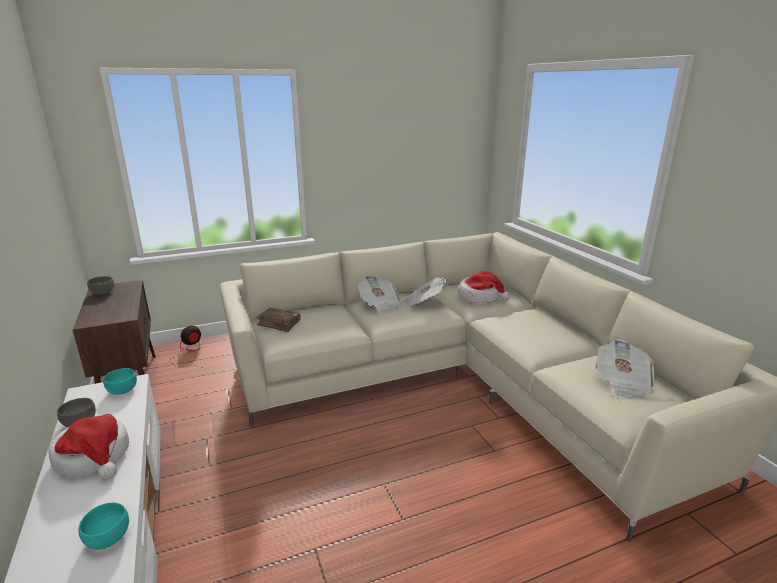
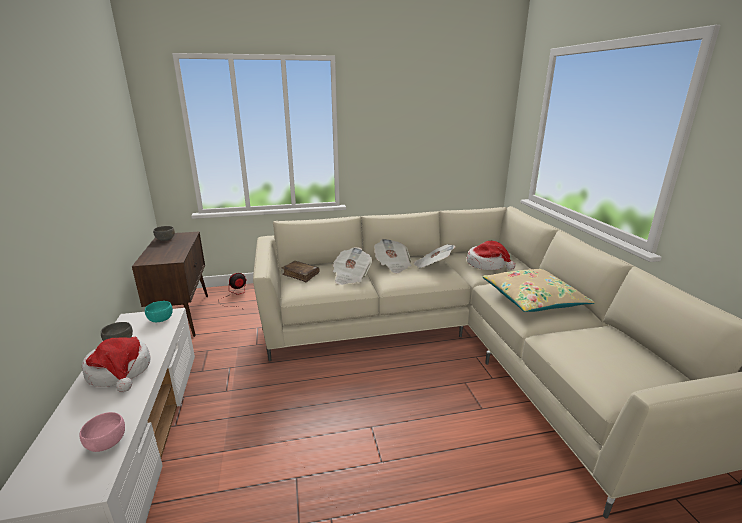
camera: 10 degrees right, 0 degrees up
turquoise bowl [78,503,129,550] -> pink bowl [79,412,125,452]
newspaper [595,339,655,399] -> newspaper moved to [332,247,372,285]
none -> beige pillow [482,269,595,312]

